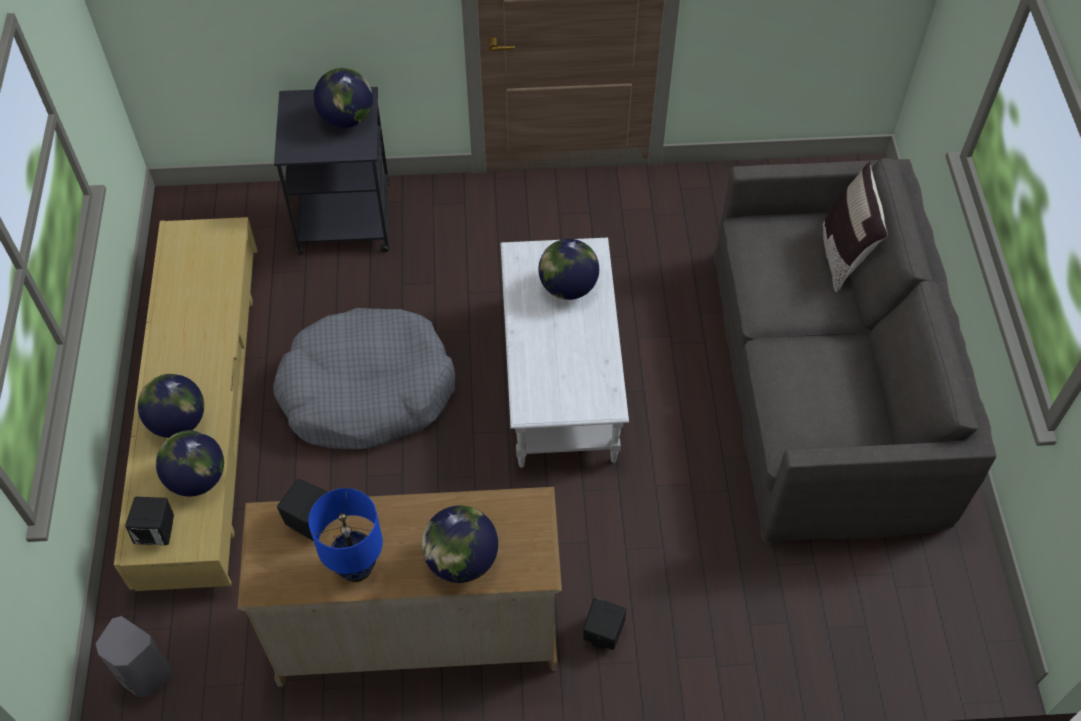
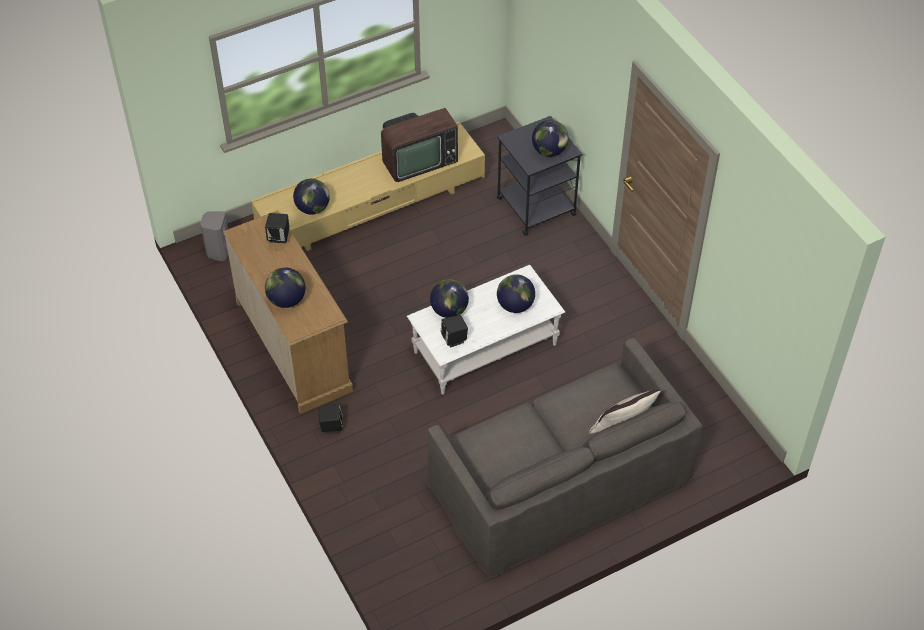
camera: 65 degrees right, 5 degrees down
black speaker [125,497,174,545] -> black speaker moved to [441,315,468,348]
globe [138,374,204,438] -> globe moved to [430,279,469,318]
grey dog bed [273,308,455,450] -> none
blue table lamp [309,488,383,582] -> none
none -> television [381,108,458,182]

